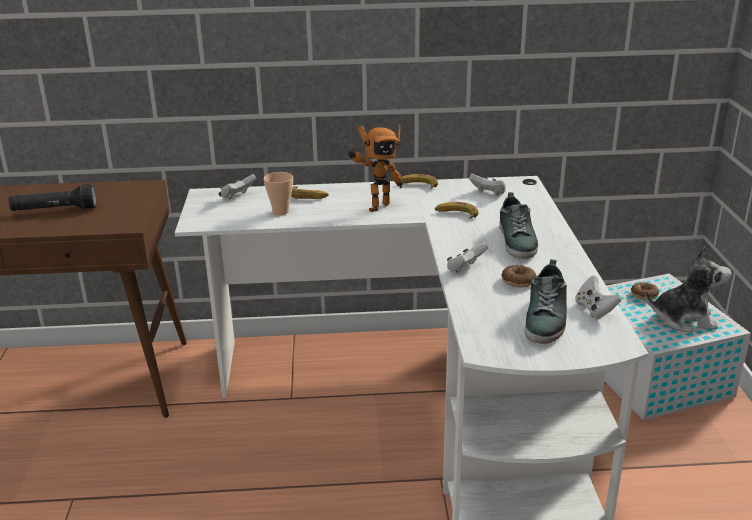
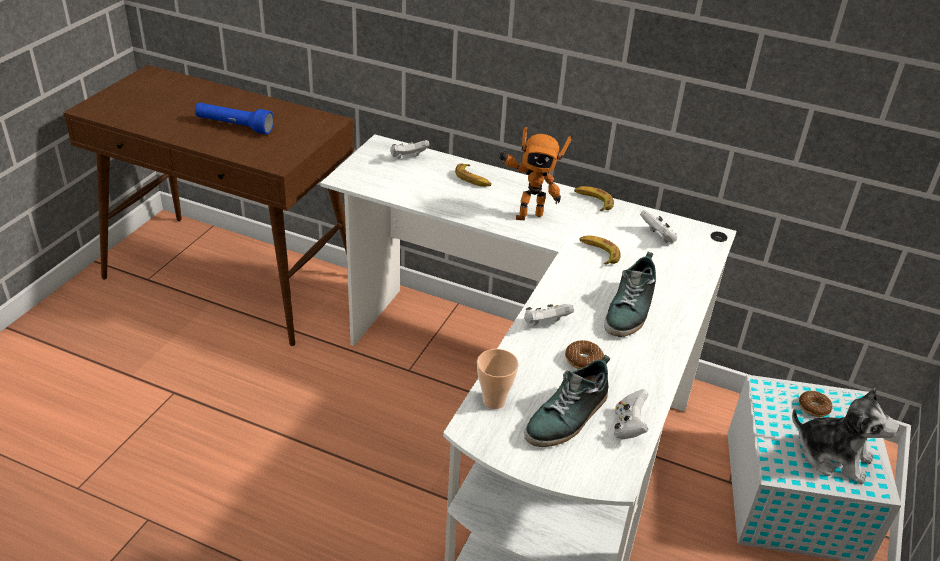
camera: 25 degrees right, 10 degrees up
black flashlight [9,184,96,211] -> blue flashlight [195,103,274,134]
cup [264,172,293,215] -> cup moved to [477,349,519,409]

